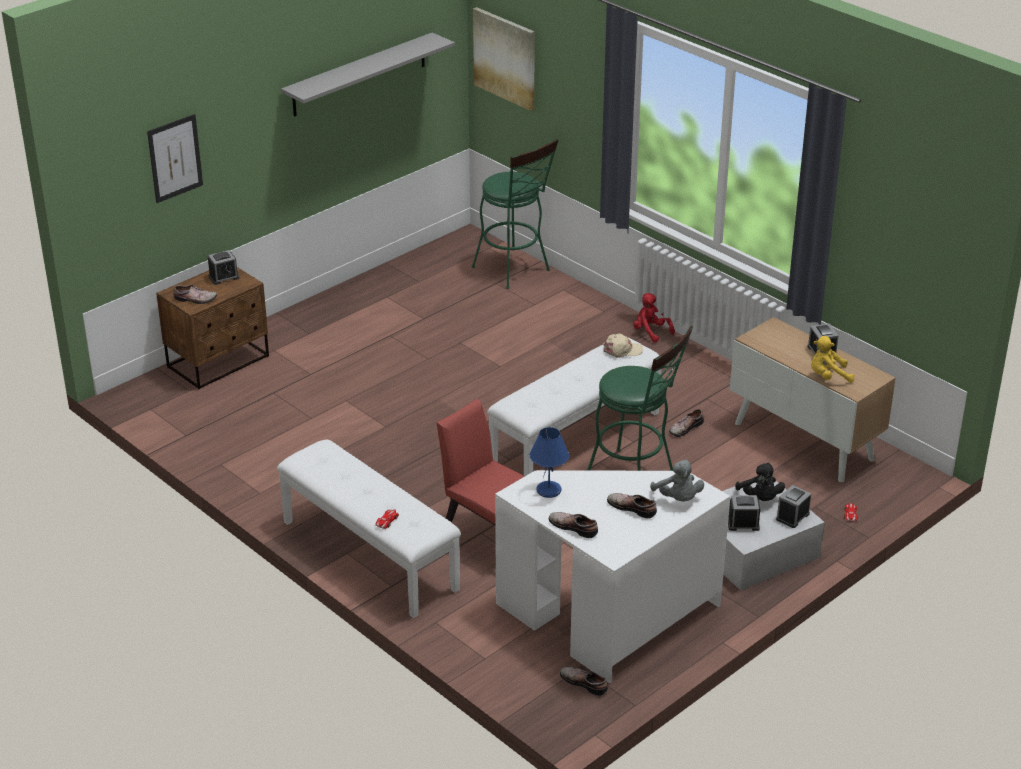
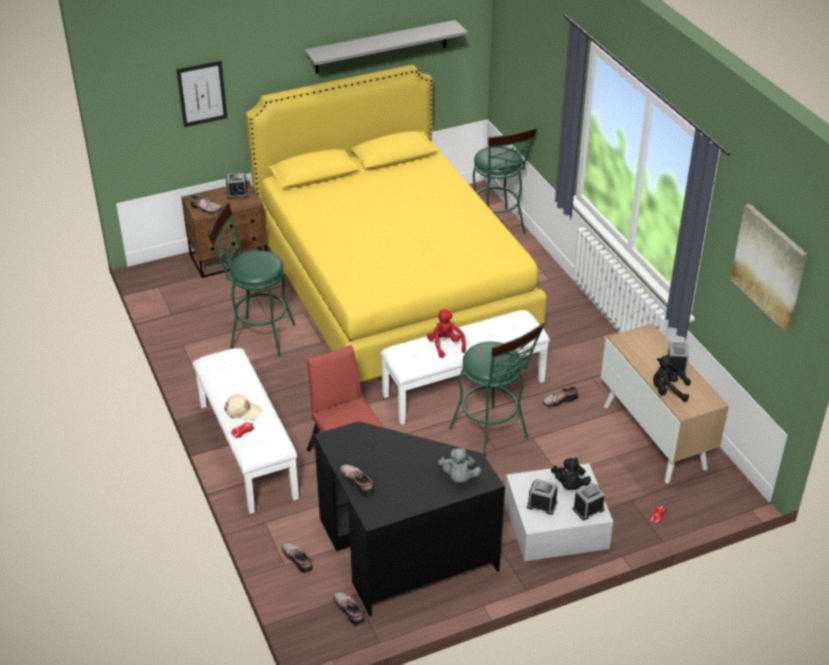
camera: 20 degrees right, 5 degrees up
picture [473,7,535,111] -> picture moved to [730,203,807,332]
white desk [495,470,730,684] -> black desk [314,421,505,616]
blue table lamp [530,427,569,498] -> none
beige cap [603,334,643,358] -> beige cap moved to [224,394,261,420]
shoe [607,493,657,519] -> shoe moved to [281,543,313,573]
red plush toy [633,293,675,343] -> red plush toy moved to [427,309,466,358]
yellow plush toy [811,336,855,383] -> black plush toy [653,355,691,402]
none -> green stool [208,203,295,357]
none -> yellow bed [246,65,547,383]

